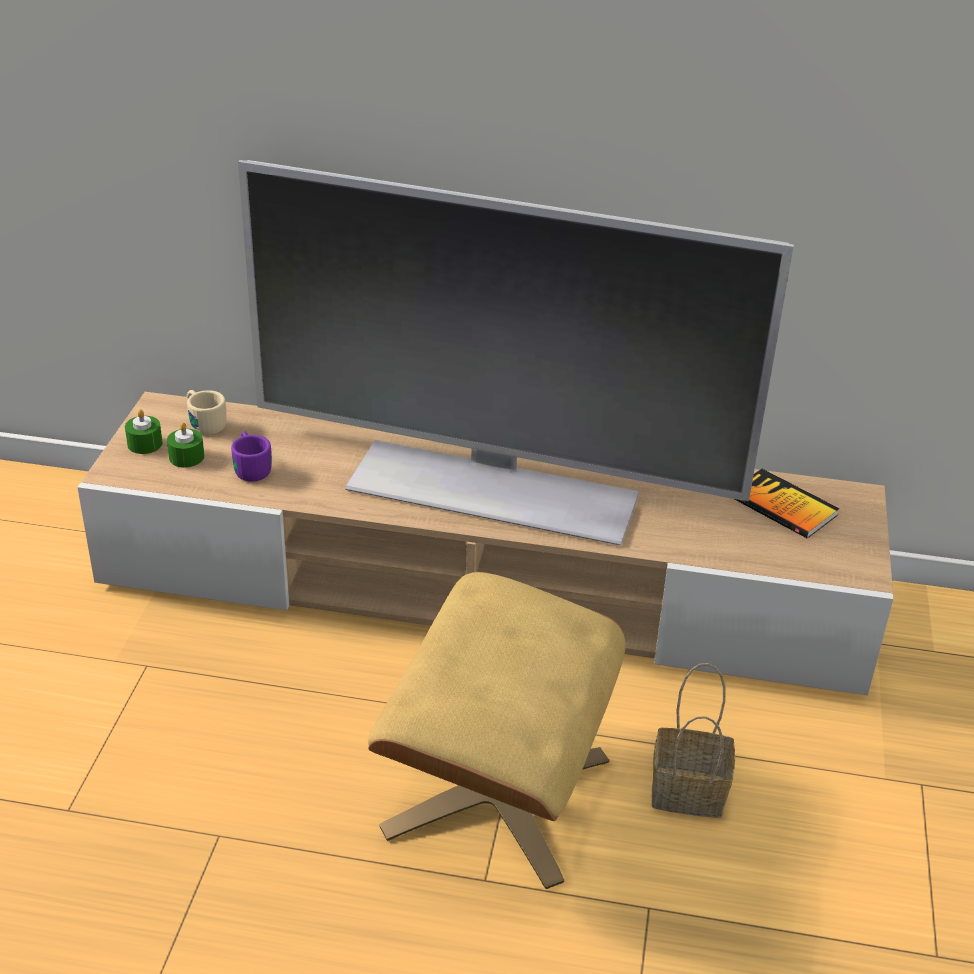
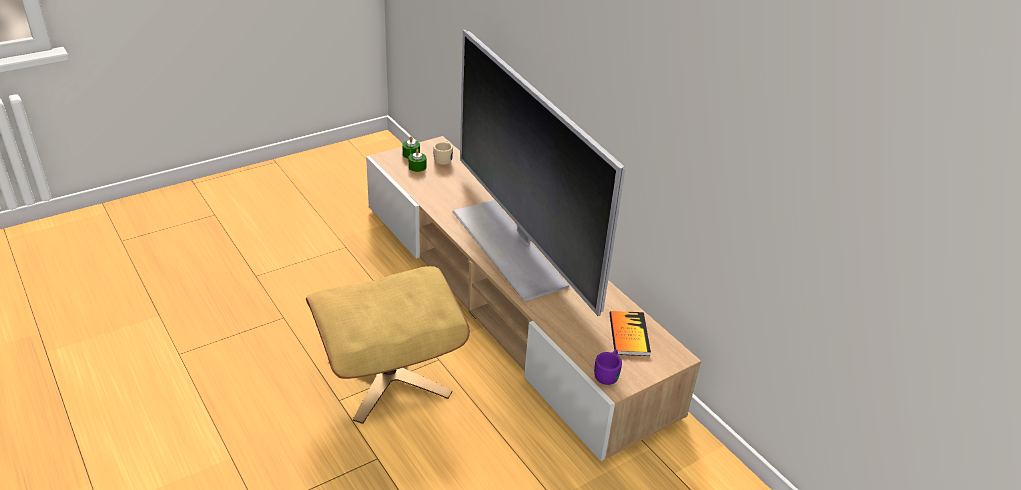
camera: 45 degrees right, 0 degrees up
purple mug [231,431,272,482] -> purple mug moved to [594,349,622,385]
basket [652,663,735,818] -> none

